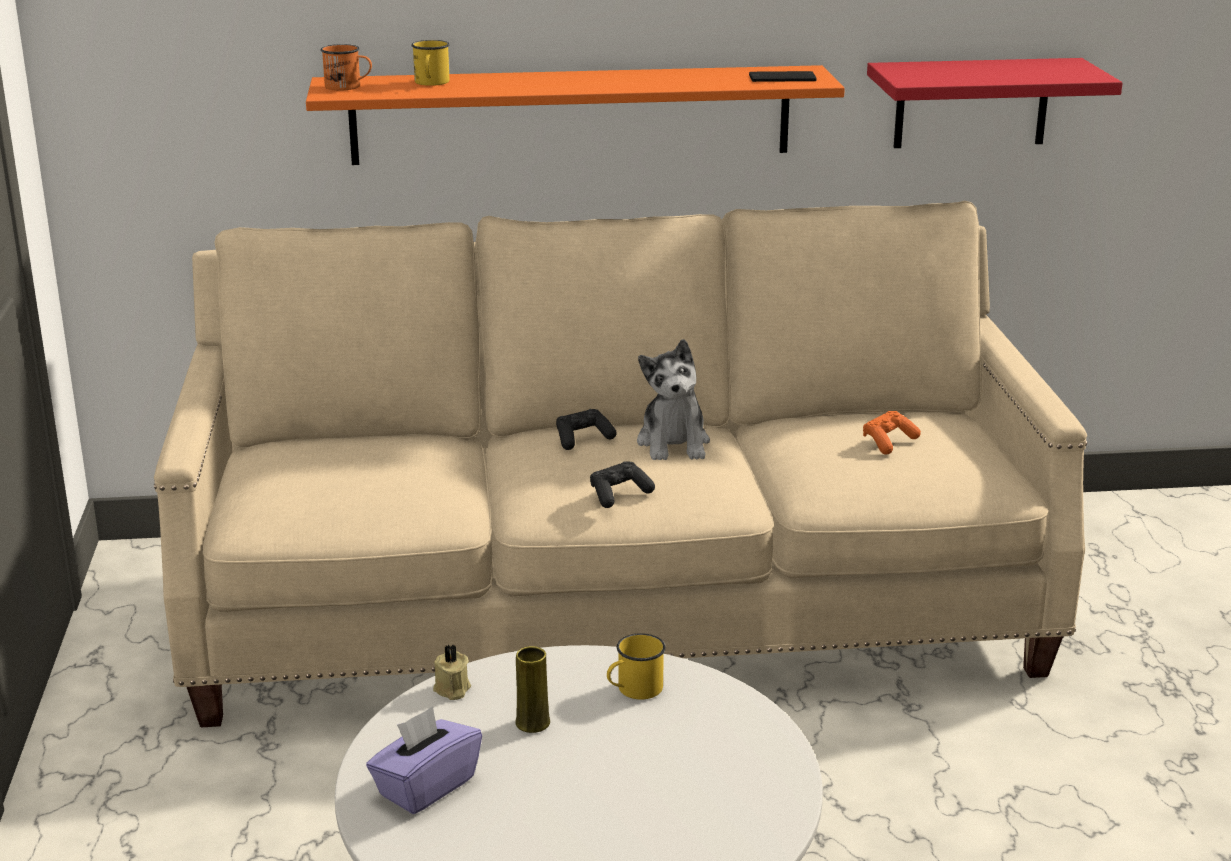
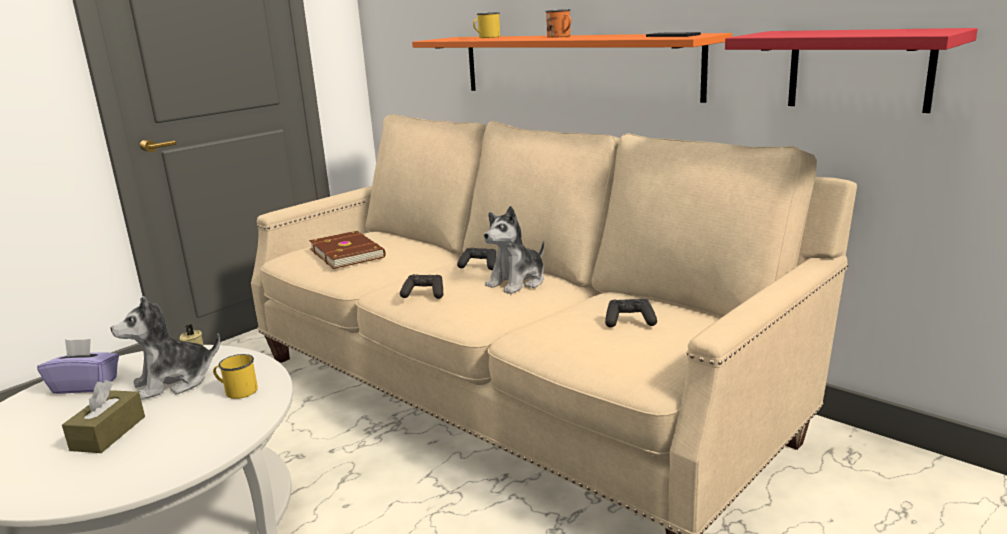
camera: 50 degrees right, 5 degrees down
orange mug [321,44,372,90] -> orange mug moved to [545,9,571,38]
yellow vase [515,646,550,733] -> plush toy [110,296,220,400]
orange game controller [863,411,921,455] -> black game controller [605,298,657,328]
none -> brown tissue box [62,380,145,453]
none -> brown book [309,231,386,269]

